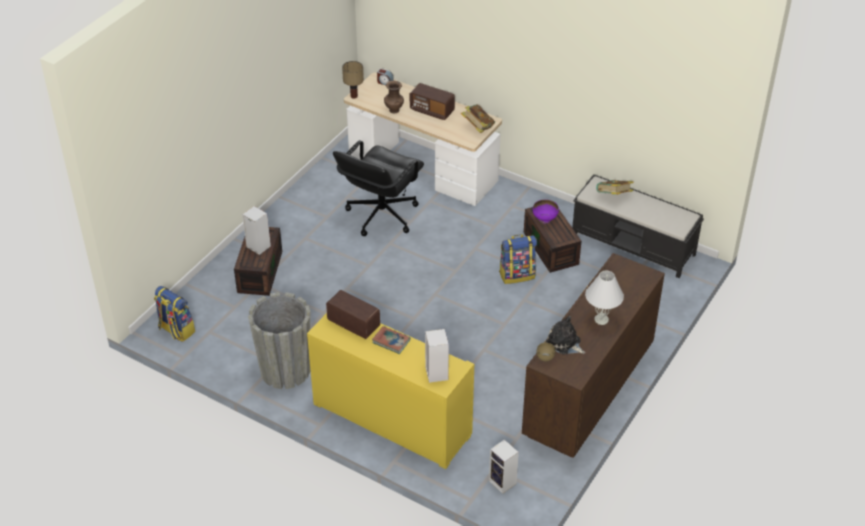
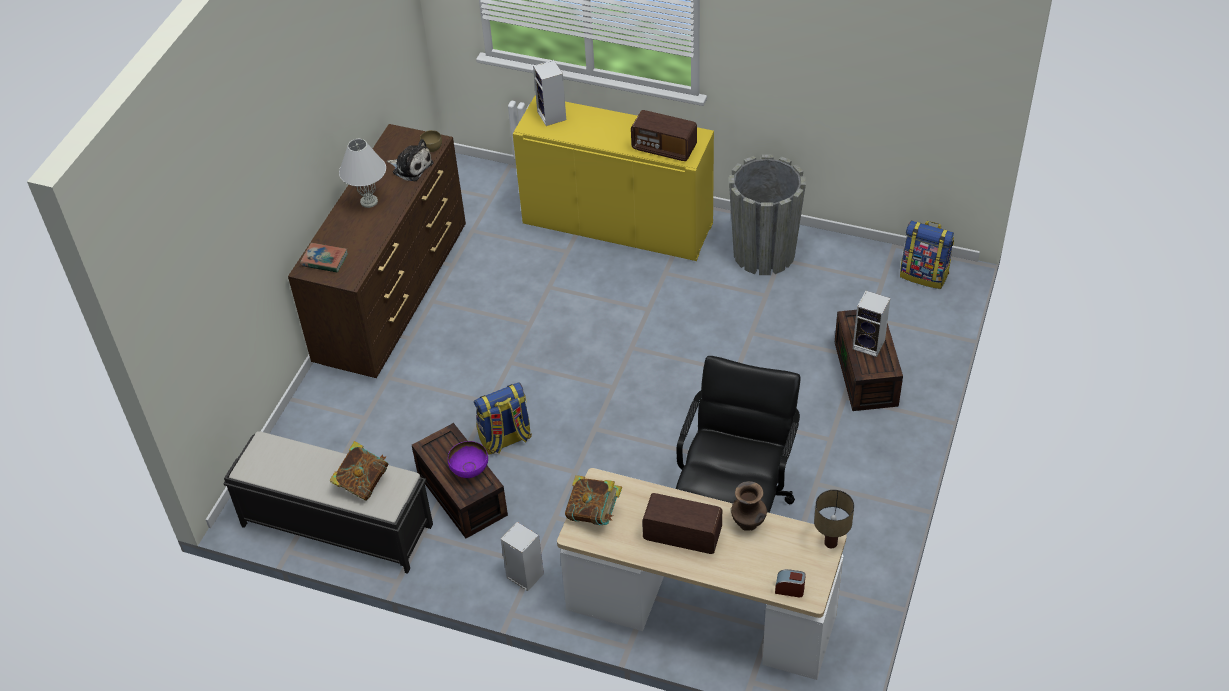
camera: 170 degrees right, 5 degrees up
book [372,326,411,354] -> book moved to [300,242,348,273]
speaker [489,439,519,494] -> speaker moved to [501,522,544,591]

